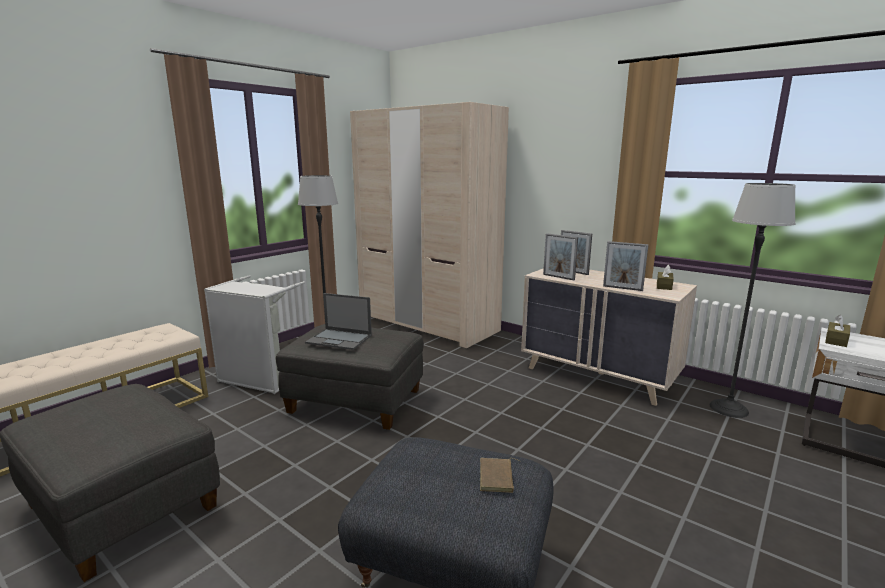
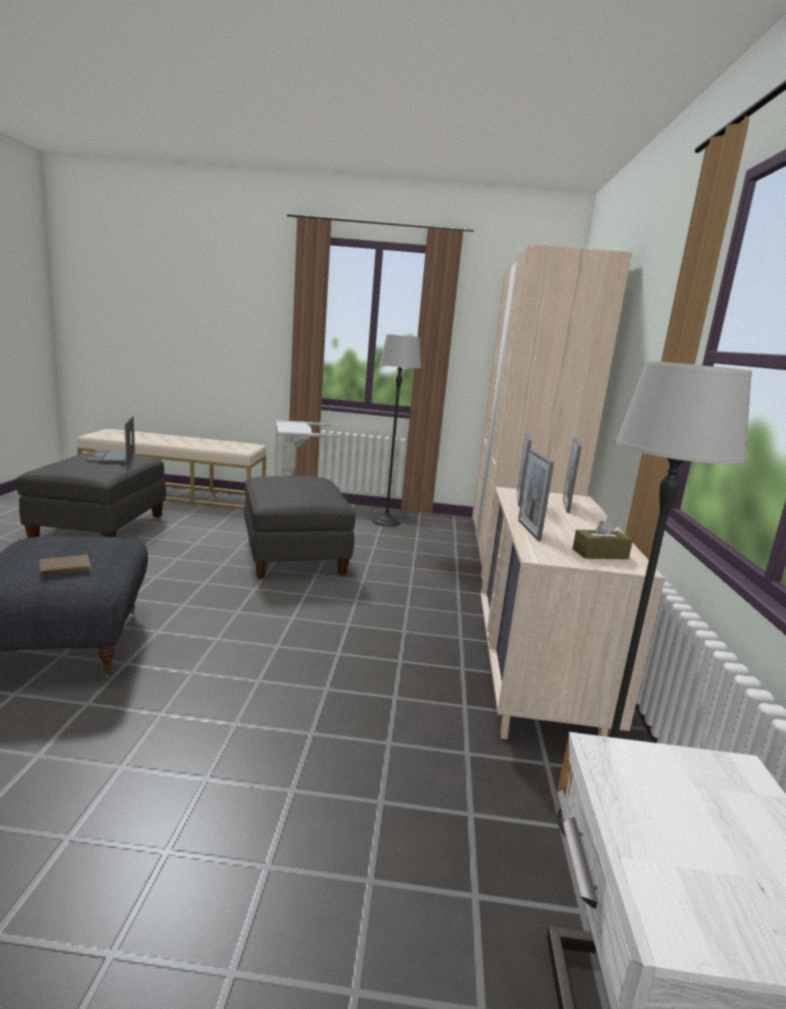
camera: 55 degrees right, 0 degrees up
laptop [305,293,372,350] -> laptop moved to [86,416,135,463]
brown tissue box [825,315,850,347] -> none

